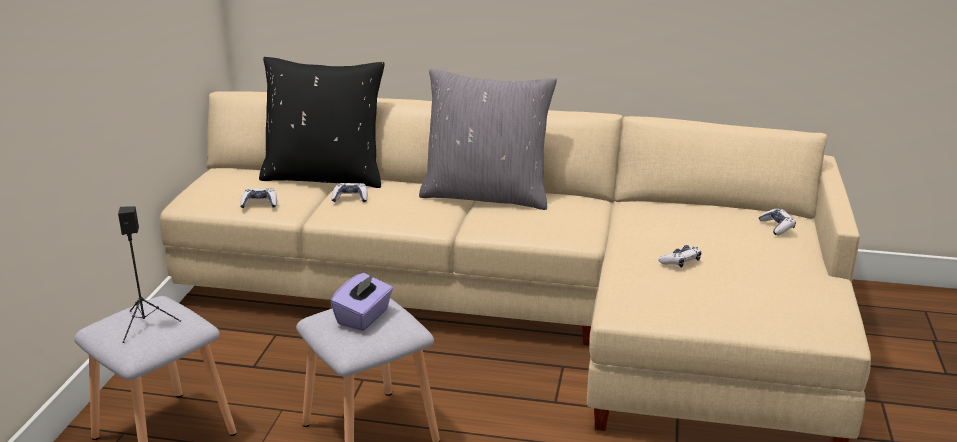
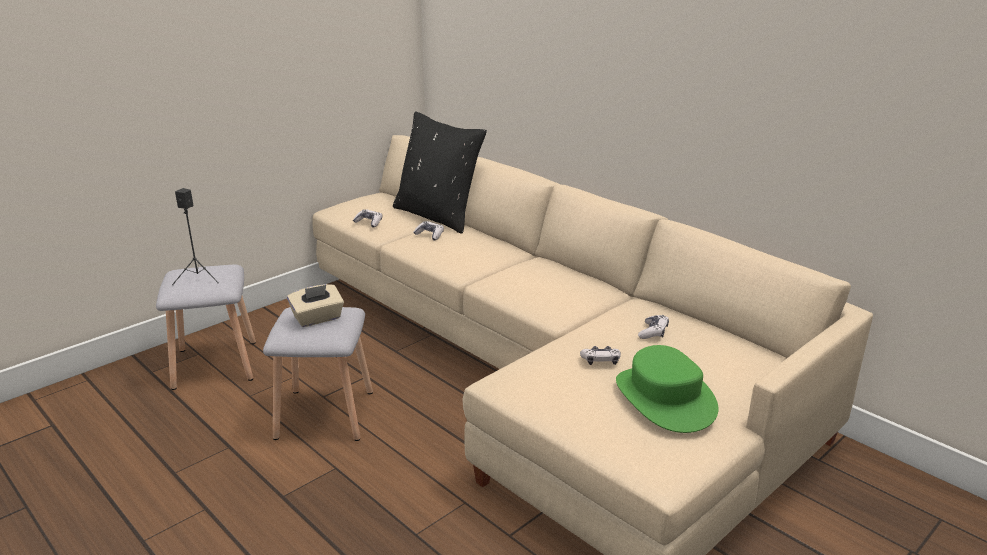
camera: 35 degrees right, 0 degrees up
purple tissue box [330,272,393,331] -> beige tissue box [287,284,344,327]
grey pillow [419,69,557,210] -> none
game controller [758,208,796,235] -> game controller moved to [638,315,669,339]
none -> green hat [616,345,719,433]

